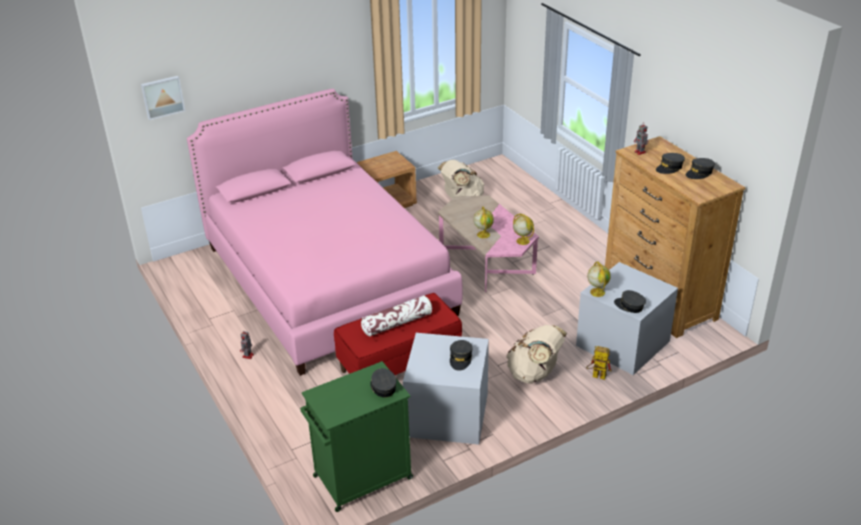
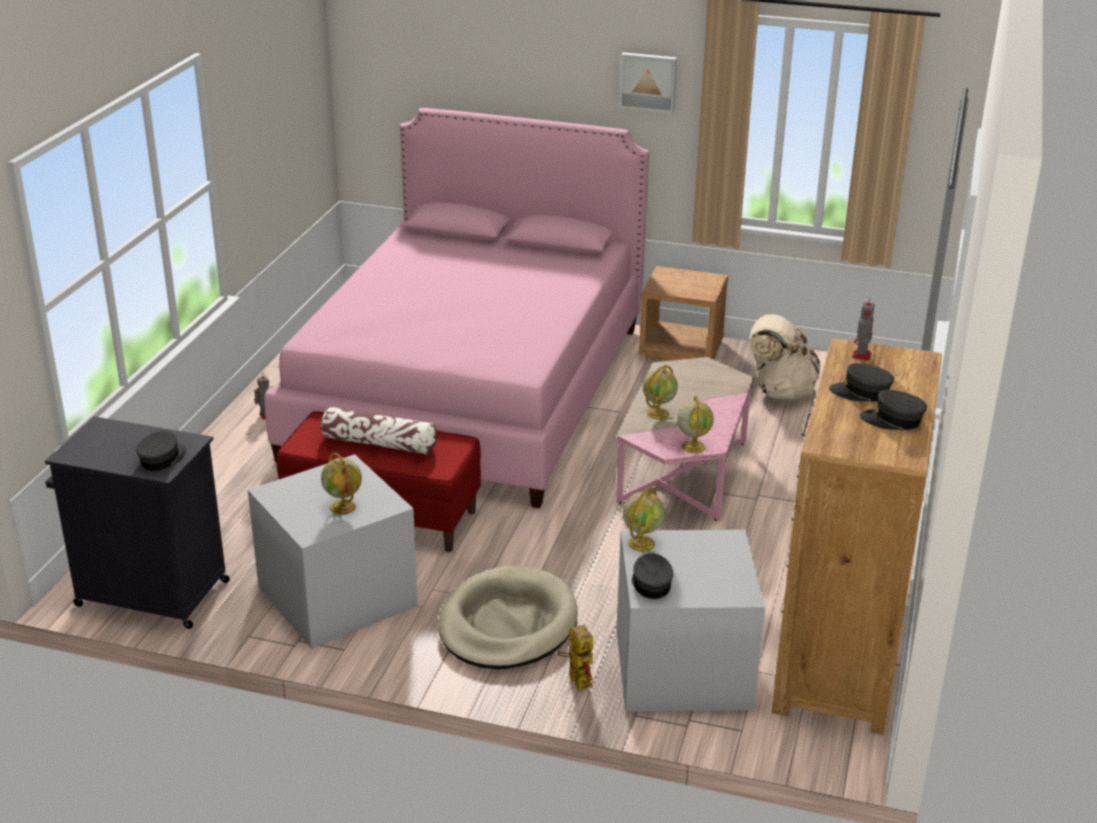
camera: 45 degrees right, 5 degrees down
picture [141,76,185,120] -> picture moved to [619,52,677,113]
green cabinet [300,361,413,512] -> black cabinet [45,416,230,629]
grey cap [450,340,473,370] -> globe [321,453,362,515]
beige backpack [506,325,567,384] -> beige dog bed [438,566,578,669]

